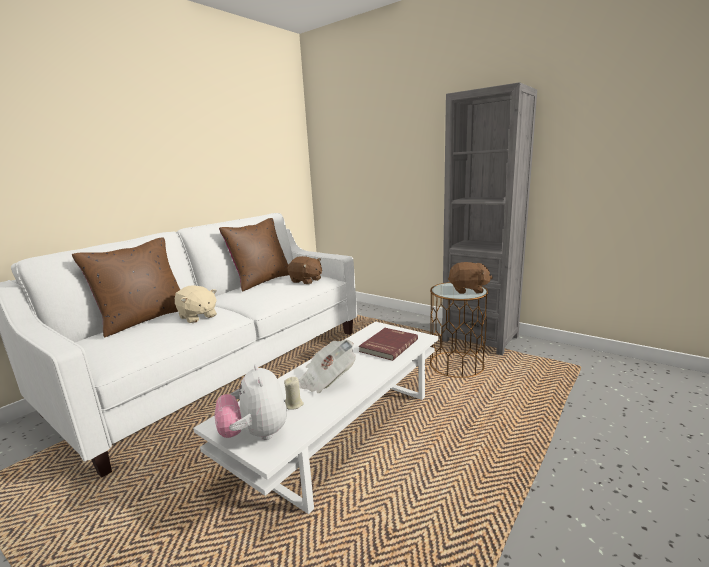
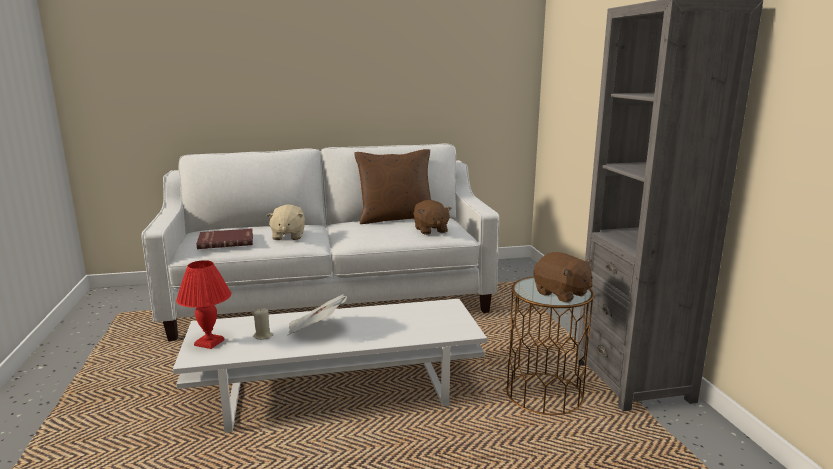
camera: 40 degrees right, 0 degrees up
brown pillow [72,237,180,338] -> none
plush toy [214,364,287,440] -> red table lamp [176,260,231,349]
red book [359,328,418,361] -> red book moved to [196,229,253,249]

